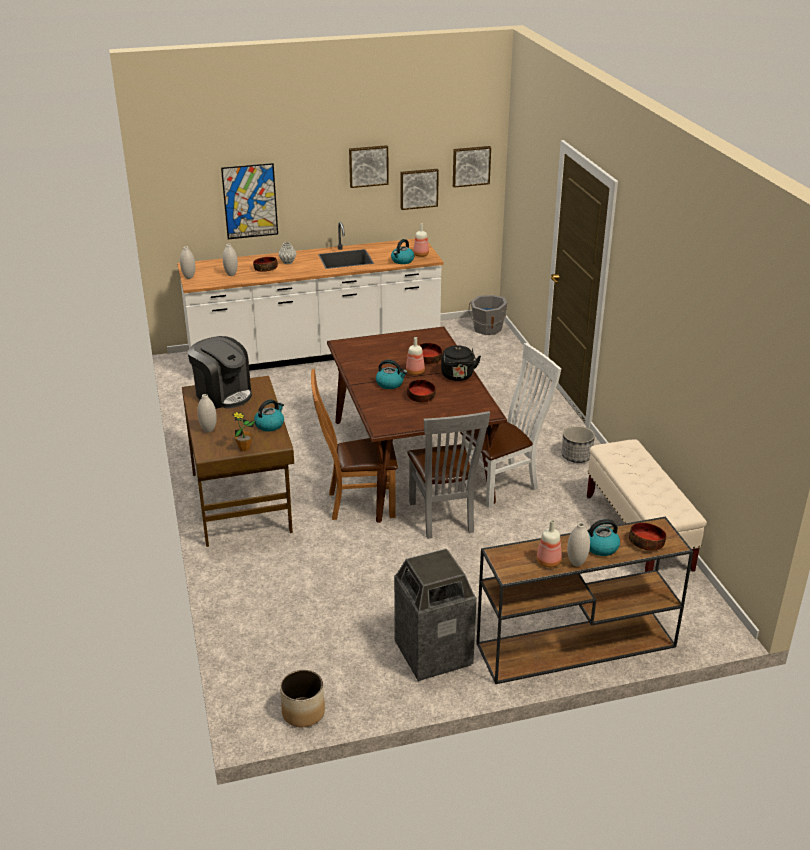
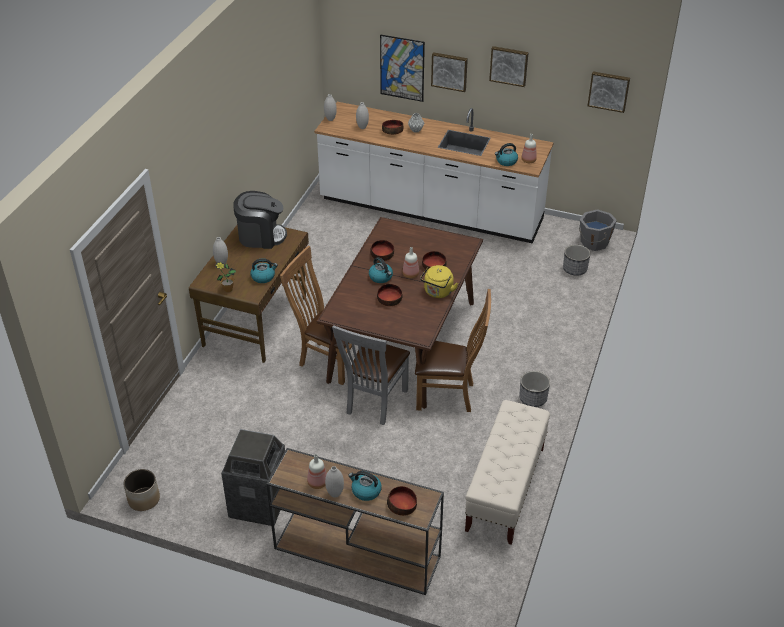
camera: 35 degrees right, 10 degrees up
coffee machine [188,336,252,409] -> coffee machine turned 75 degrees counterclockwise [233,191,287,249]
picture [400,169,439,210] -> picture moved to [431,52,468,92]
black kettle [441,345,481,381] -> yellow kettle [420,265,458,298]
white chair [460,343,561,508] -> brown chair [415,289,491,412]
none -> bowl [370,240,394,261]
none -> planter [563,245,591,276]

